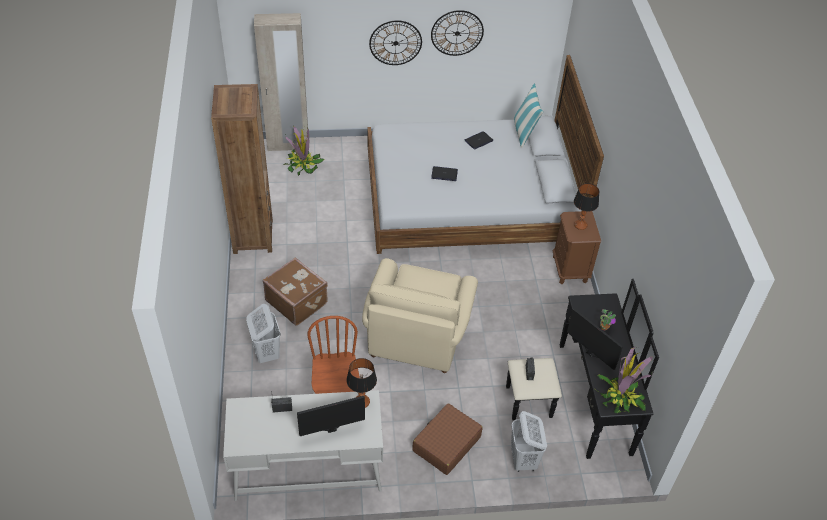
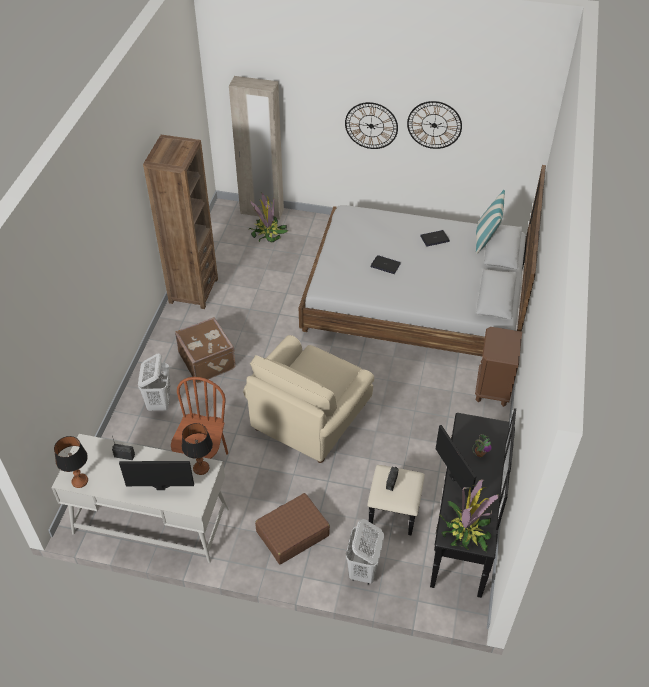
camera: 20 degrees right, 0 degrees up
table lamp [574,183,599,230] -> table lamp moved to [54,436,88,488]

